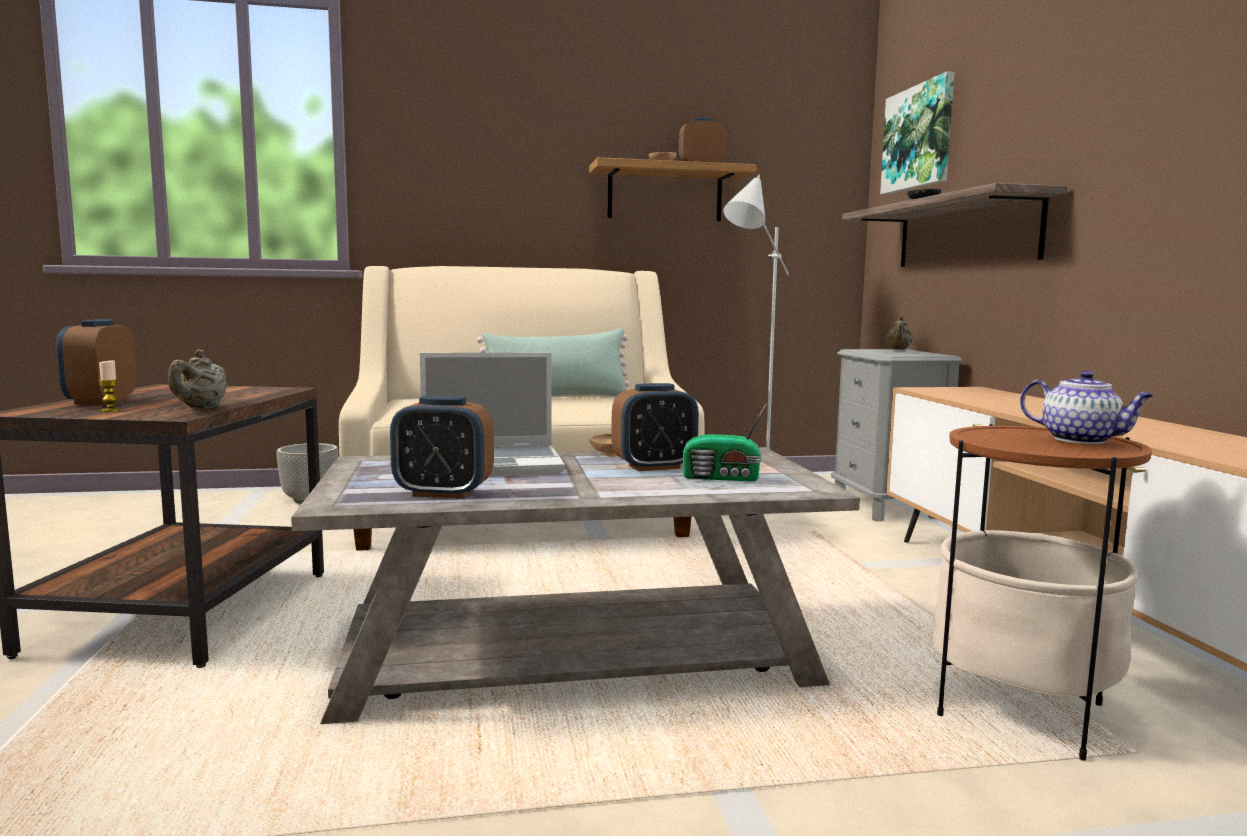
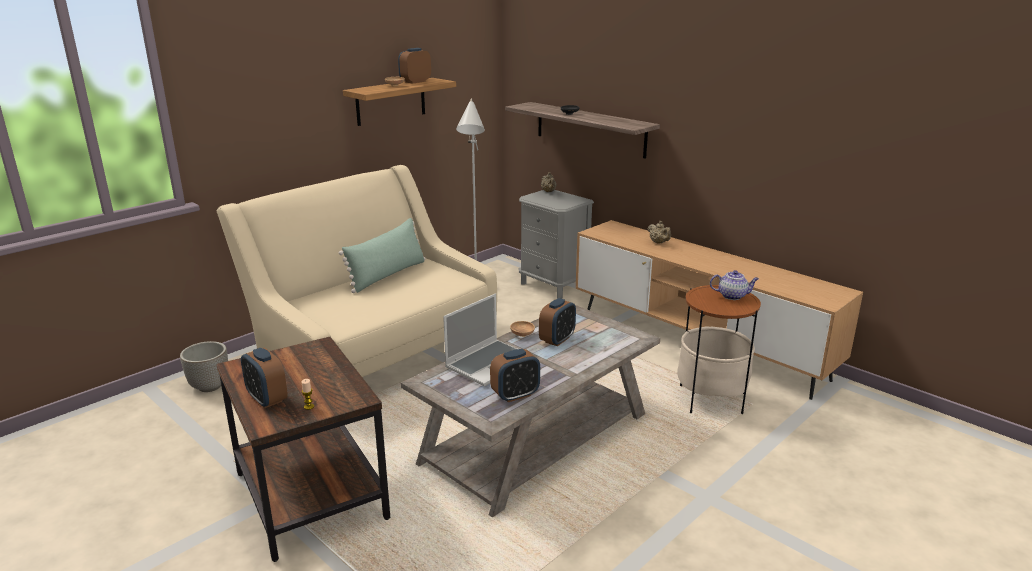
camera: 35 degrees left, 15 degrees up
beige teapot [168,349,226,408] -> beige teapot moved to [648,221,671,244]
radio [683,403,767,481] -> none
picture [880,71,954,194] -> none

